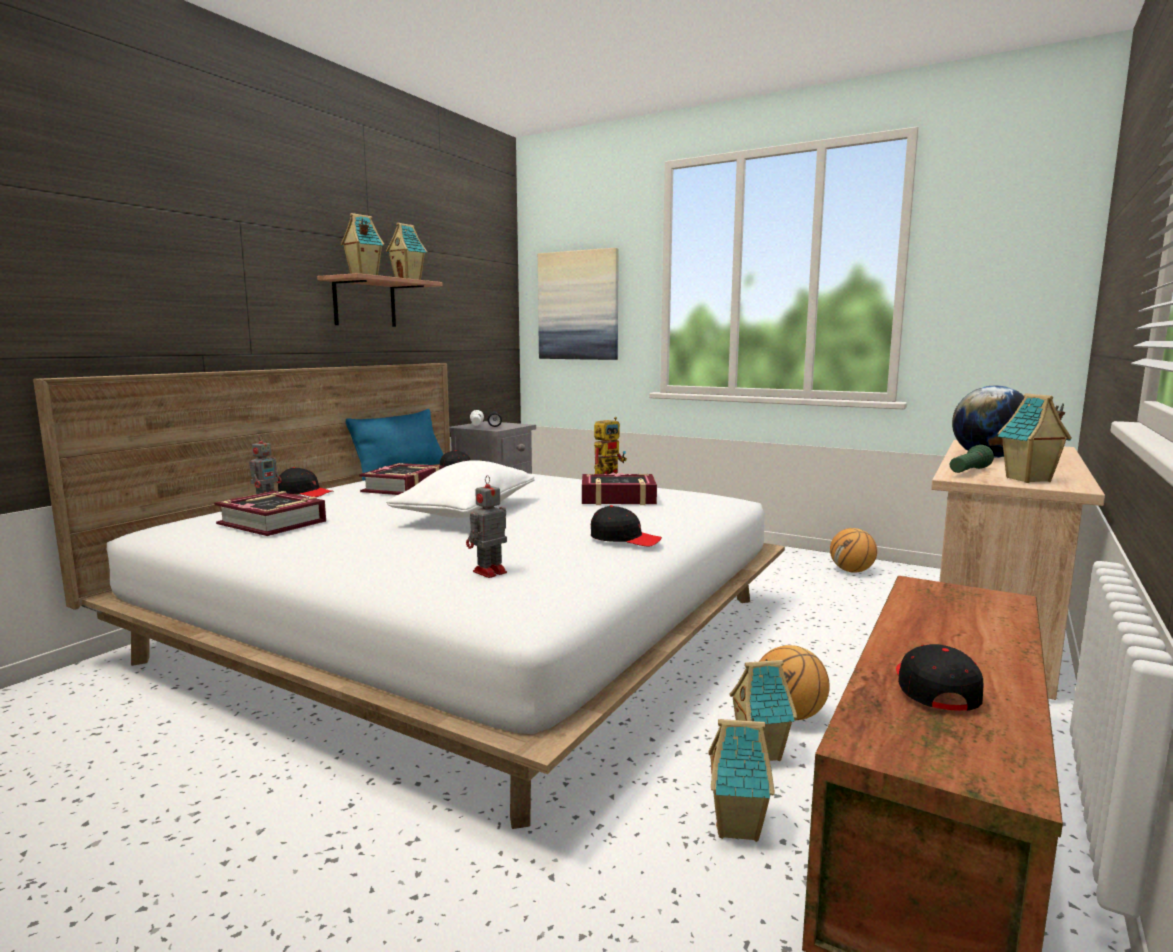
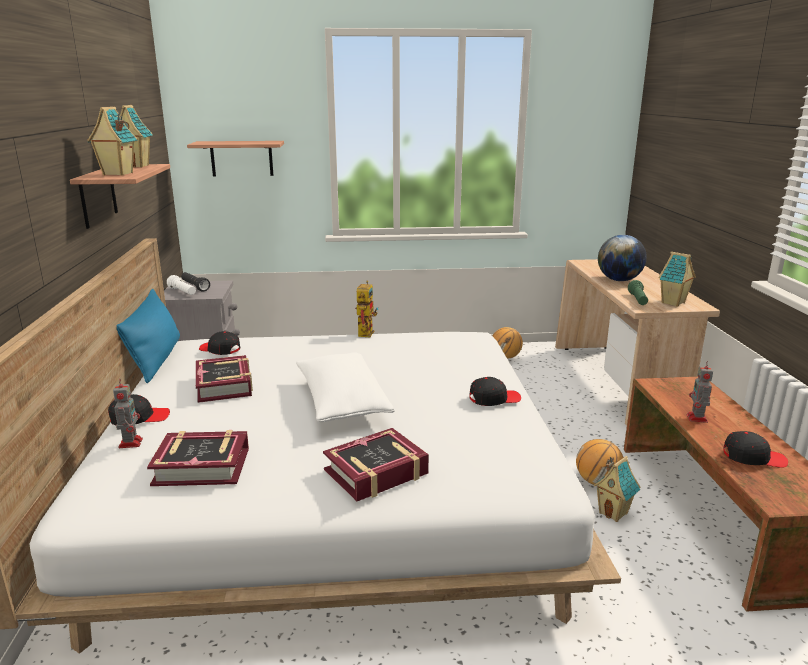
camera: 35 degrees left, 10 degrees up
toy robot [466,475,507,578] -> toy robot moved to [687,361,713,423]
picture [538,248,619,360] -> shelf [187,141,284,176]
book [582,473,657,505] -> book moved to [323,428,429,501]
toy house [708,718,775,842] -> none
black cap [896,644,983,711] -> black cap turned 120 degrees clockwise [723,431,788,468]

